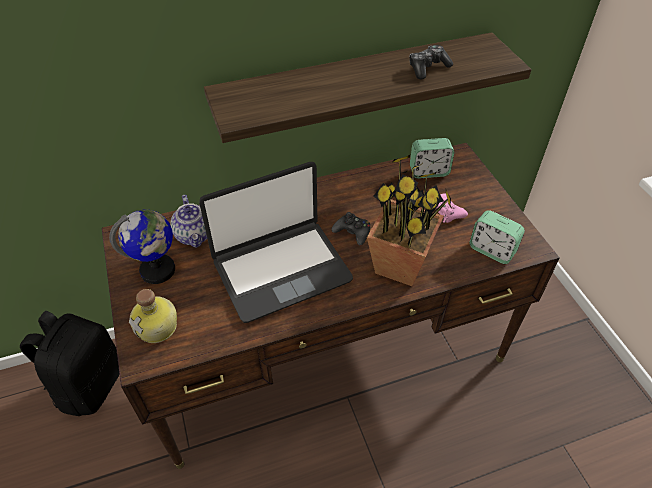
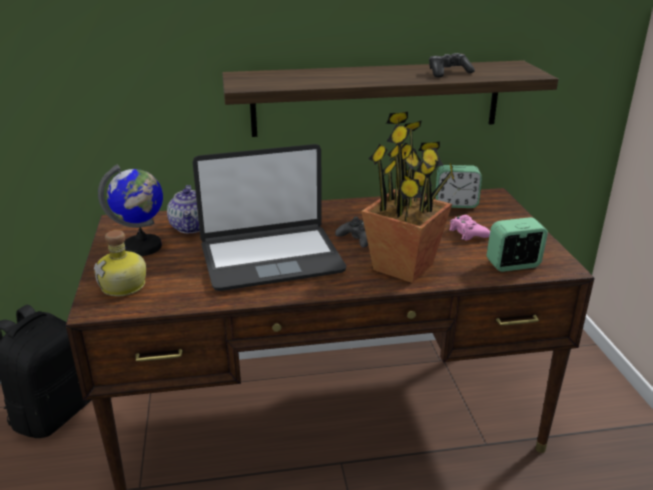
camera: 10 degrees right, 20 degrees down
alarm clock [469,210,525,264] -> alarm clock turned 120 degrees clockwise [487,217,548,272]

